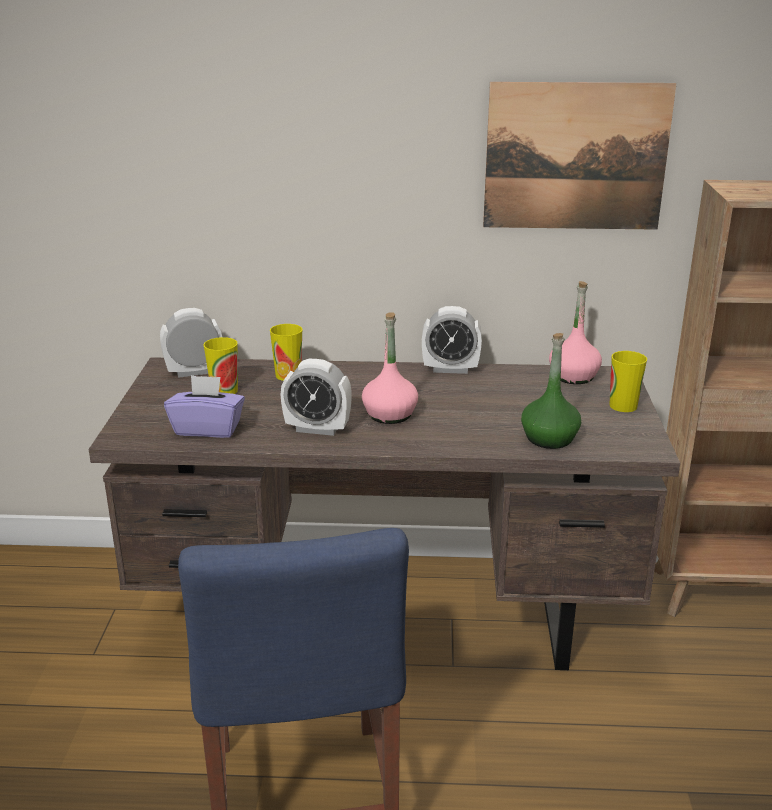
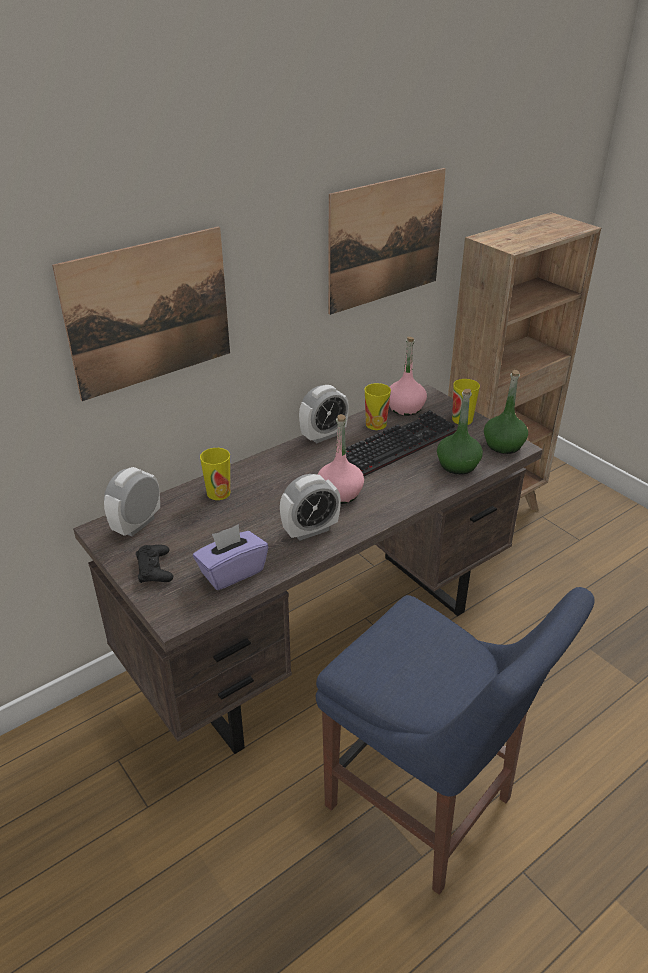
camera: 40 degrees left, 10 degrees up
cup [203,337,238,394] -> cup moved to [365,383,391,430]
none -> picture [52,226,230,401]
none -> black game controller [136,545,173,583]
none -> keyboard [346,410,457,476]
none -> green bottle [484,370,528,454]

